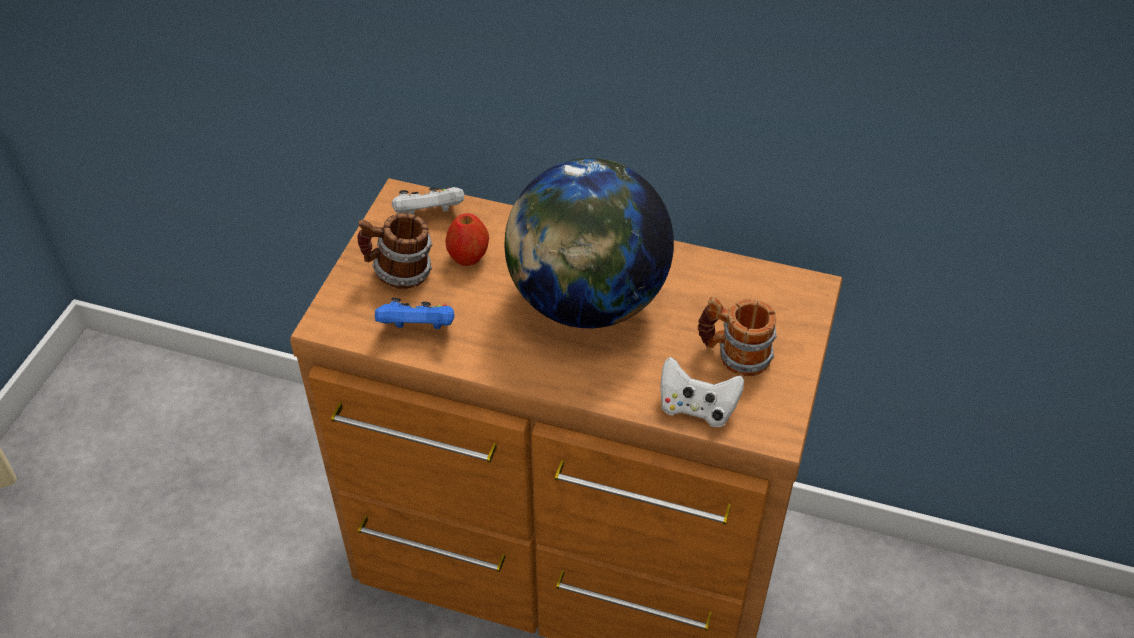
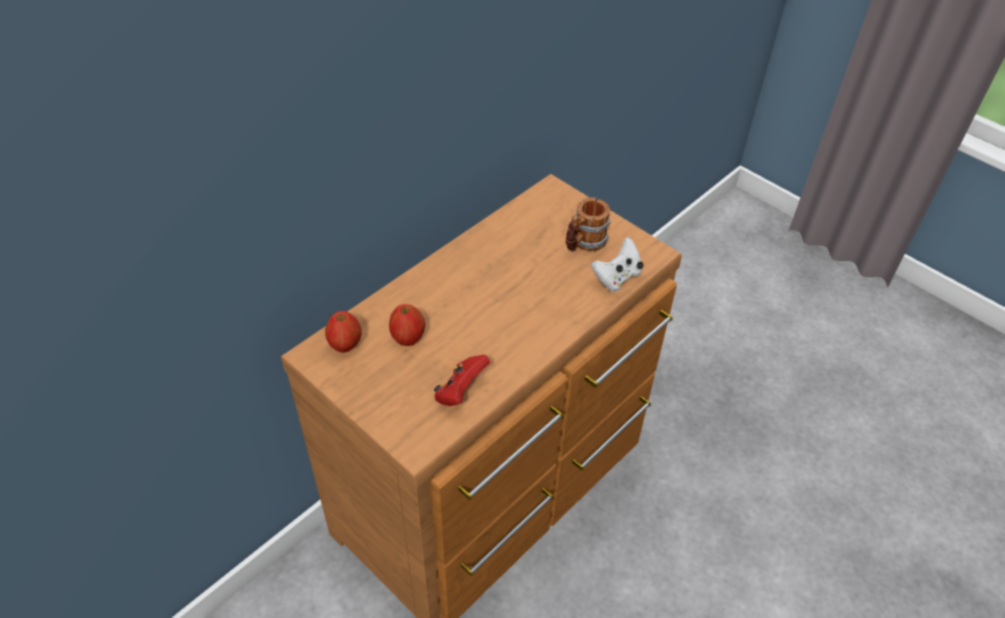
camera: 65 degrees left, 0 degrees up
mug [358,213,433,289] -> none
blue game controller [375,298,454,329] -> red game controller [434,355,490,406]
white game controller [392,187,464,215] -> apple [325,311,362,353]
globe [505,158,674,328] -> none

